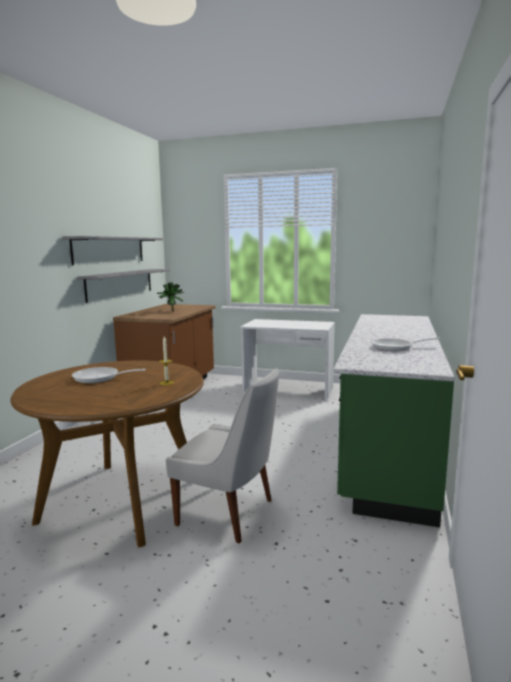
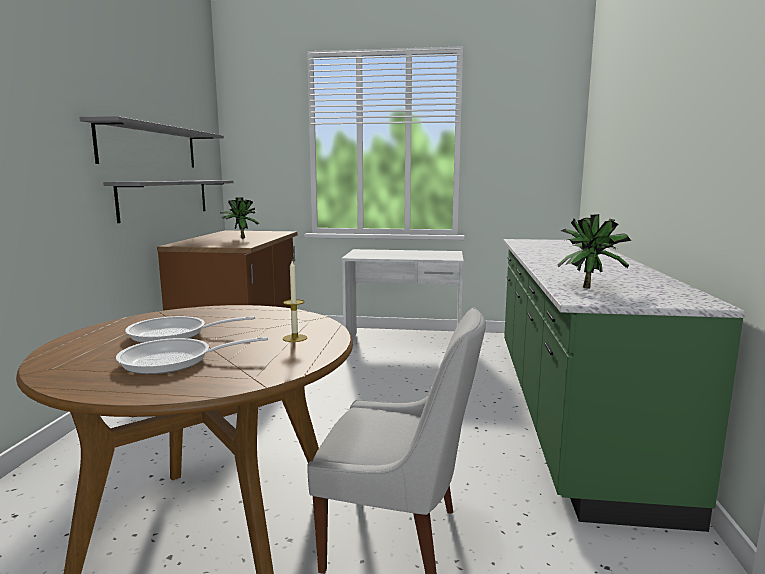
camera: 10 degrees left, 0 degrees up
frying pan [371,337,440,351] -> frying pan moved to [116,337,268,375]
none -> potted plant [557,214,631,289]

